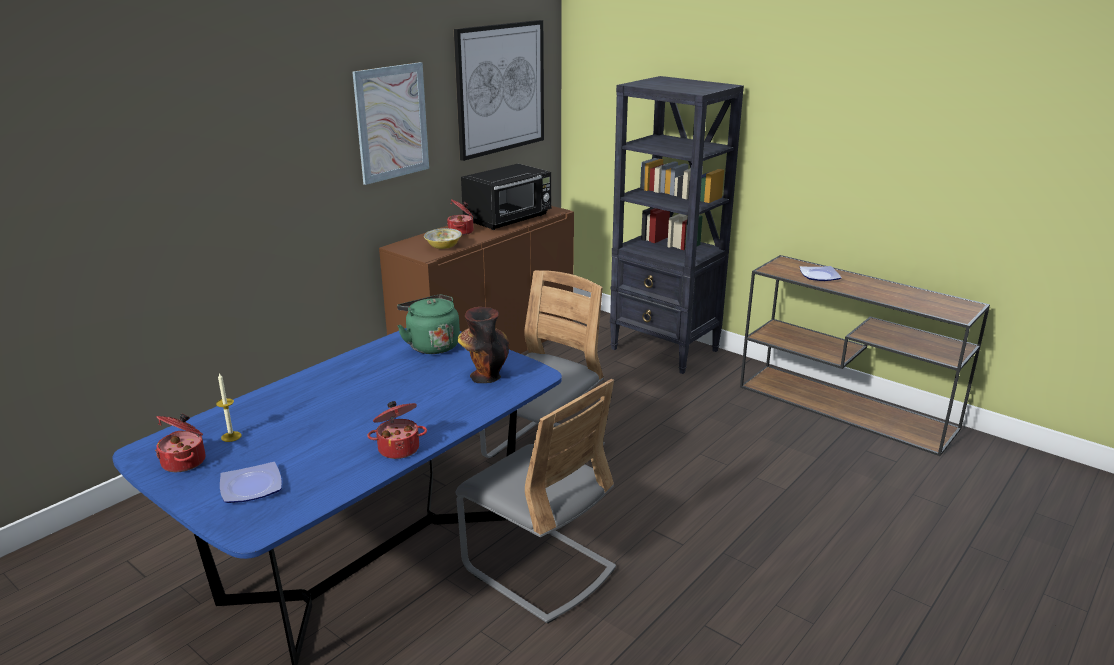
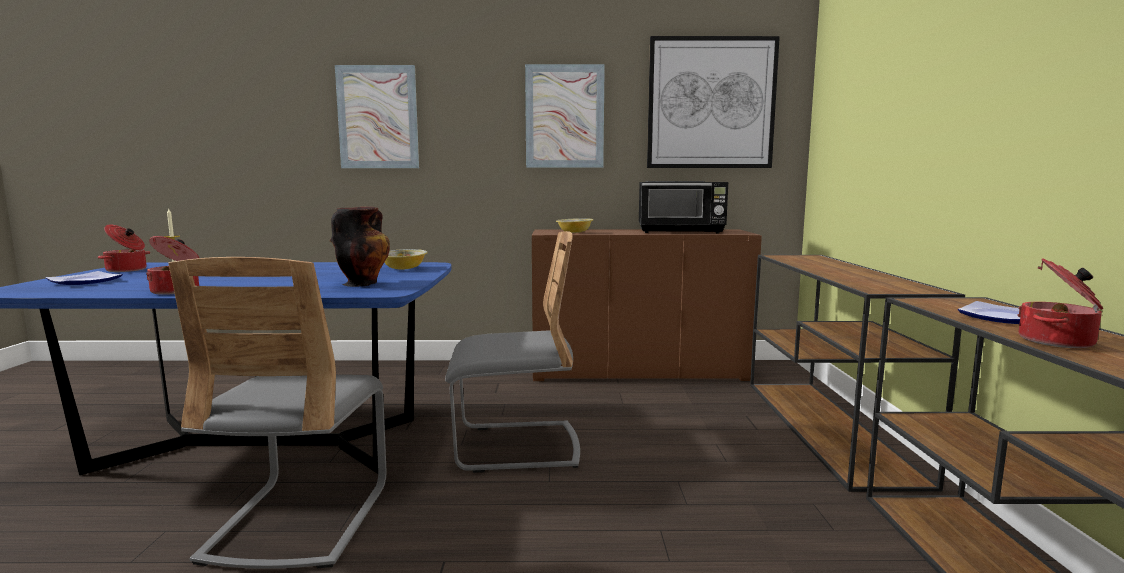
camera: 50 degrees right, 15 degrees down
green kettle [397,294,460,354] -> bowl [384,249,428,270]
cooking pot [447,199,473,235] -> cooking pot moved to [1017,258,1103,348]
black bookcase [610,76,744,374] -> brown console table [750,255,965,492]
none -> picture [335,65,419,168]

